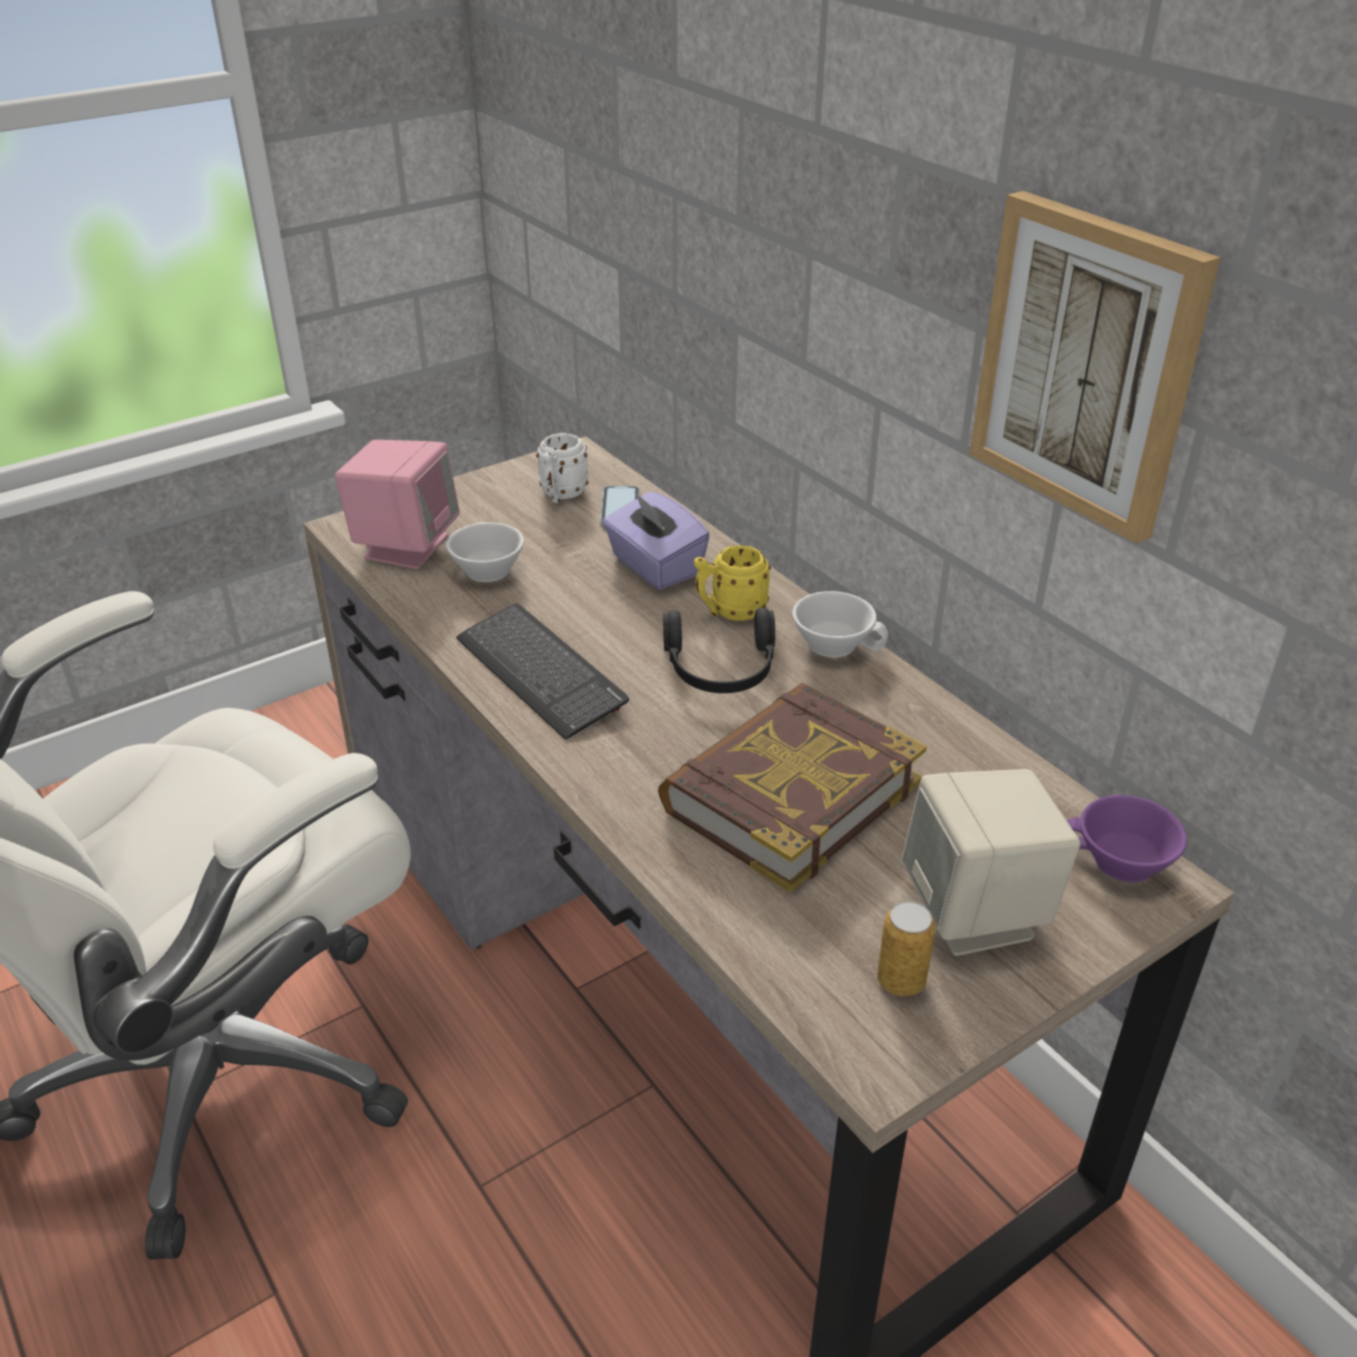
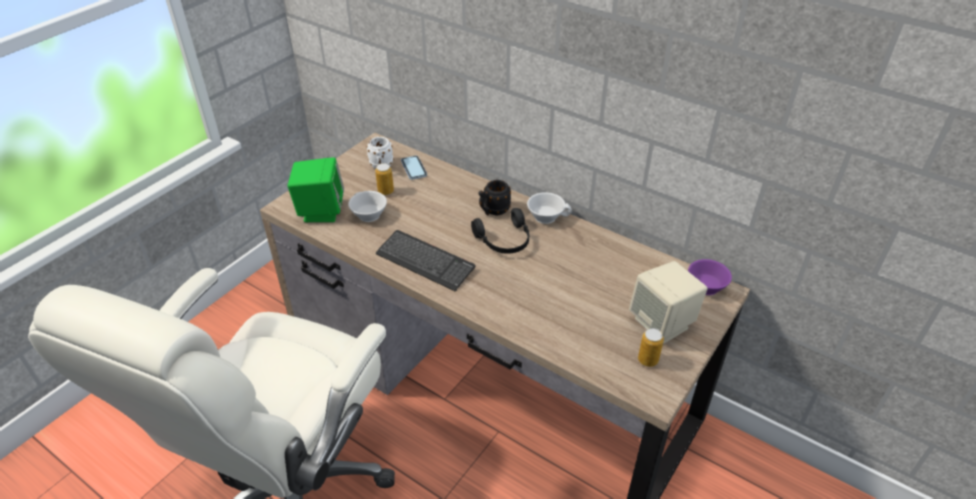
camera: 20 degrees left, 5 degrees up
pink speaker [335,440,460,569] -> green speaker [287,157,344,222]
purple tissue box [602,491,710,589] -> none
book [658,683,927,892] -> none
yellow mug [694,545,771,621] -> black mug [478,180,511,215]
picture [969,191,1221,544] -> none
none -> can [375,163,394,195]

